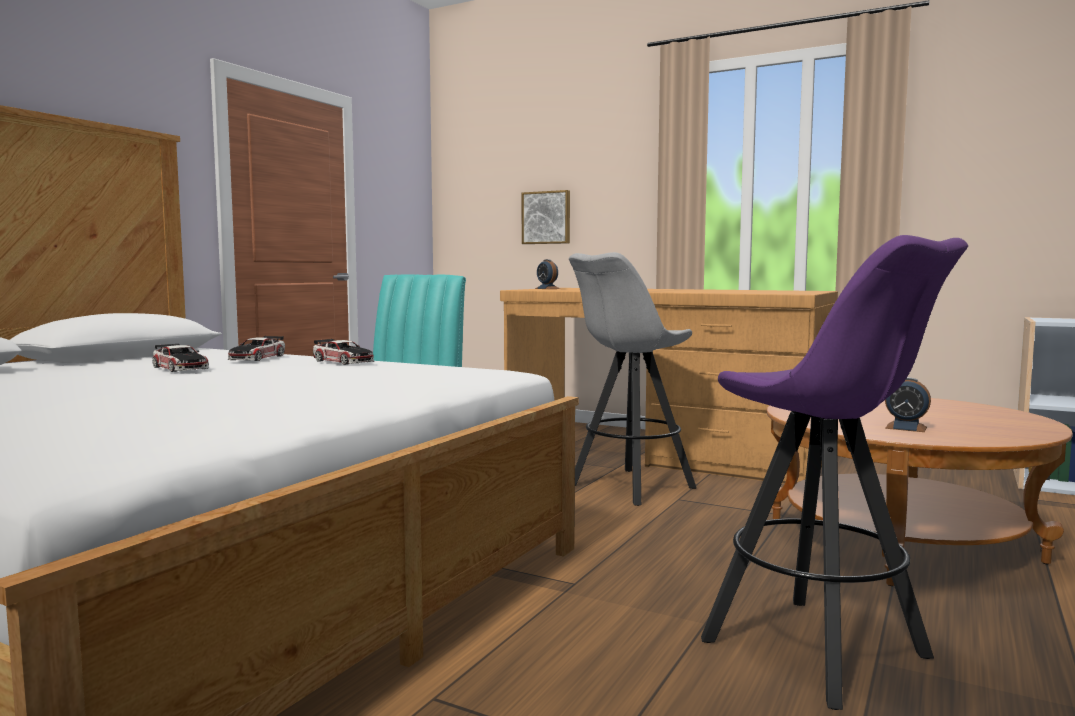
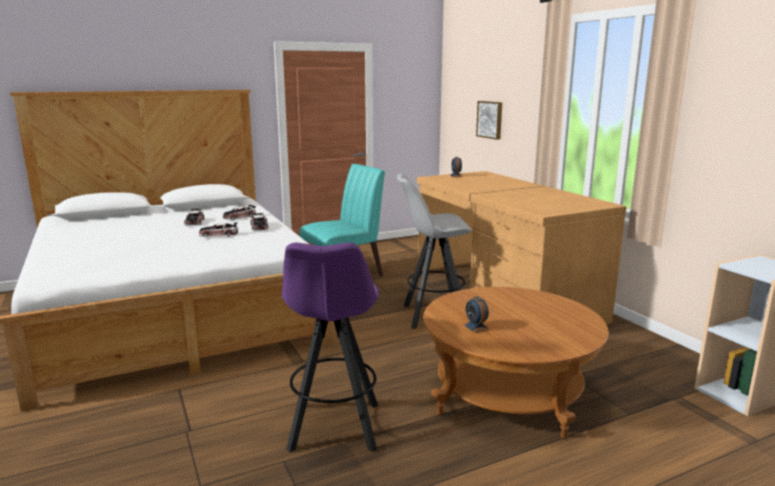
camera: 35 degrees right, 10 degrees up
none -> toy car [199,222,238,237]

